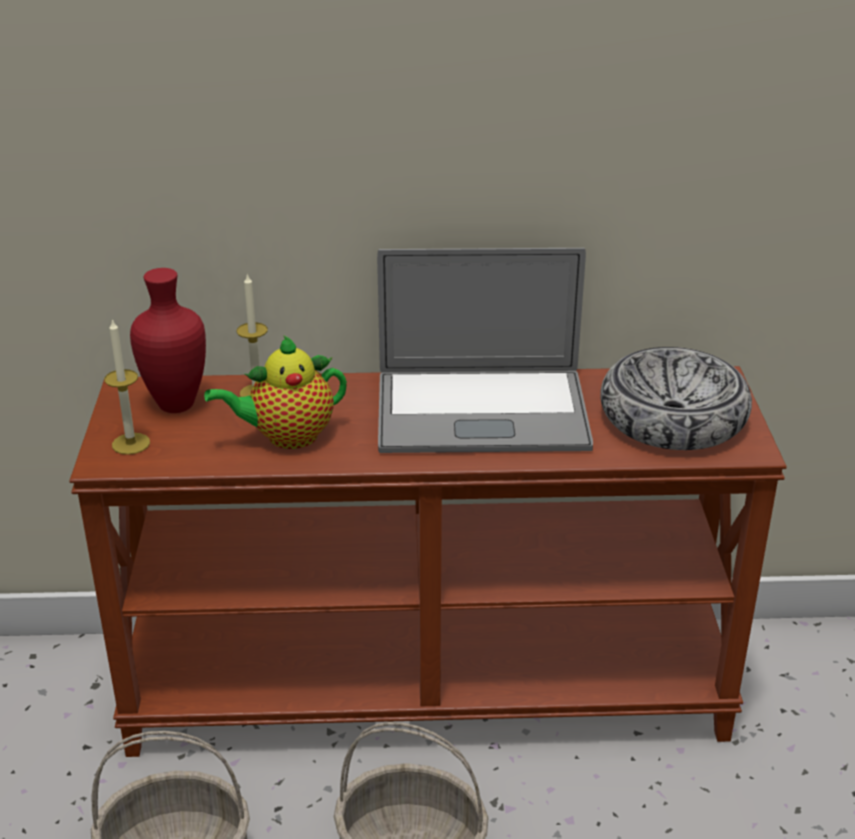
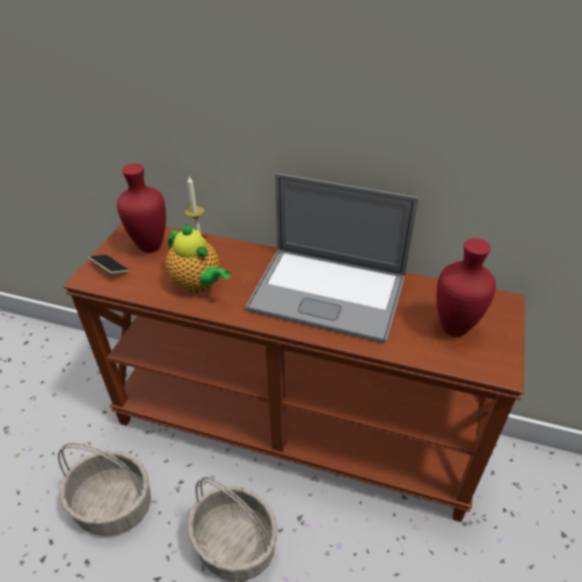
camera: 20 degrees right, 10 degrees up
candle [104,318,150,455] -> phone [88,255,129,273]
teapot [204,335,347,449] -> teapot turned 135 degrees counterclockwise [166,224,231,293]
bowl [600,347,752,450] -> red vase [436,238,496,337]

